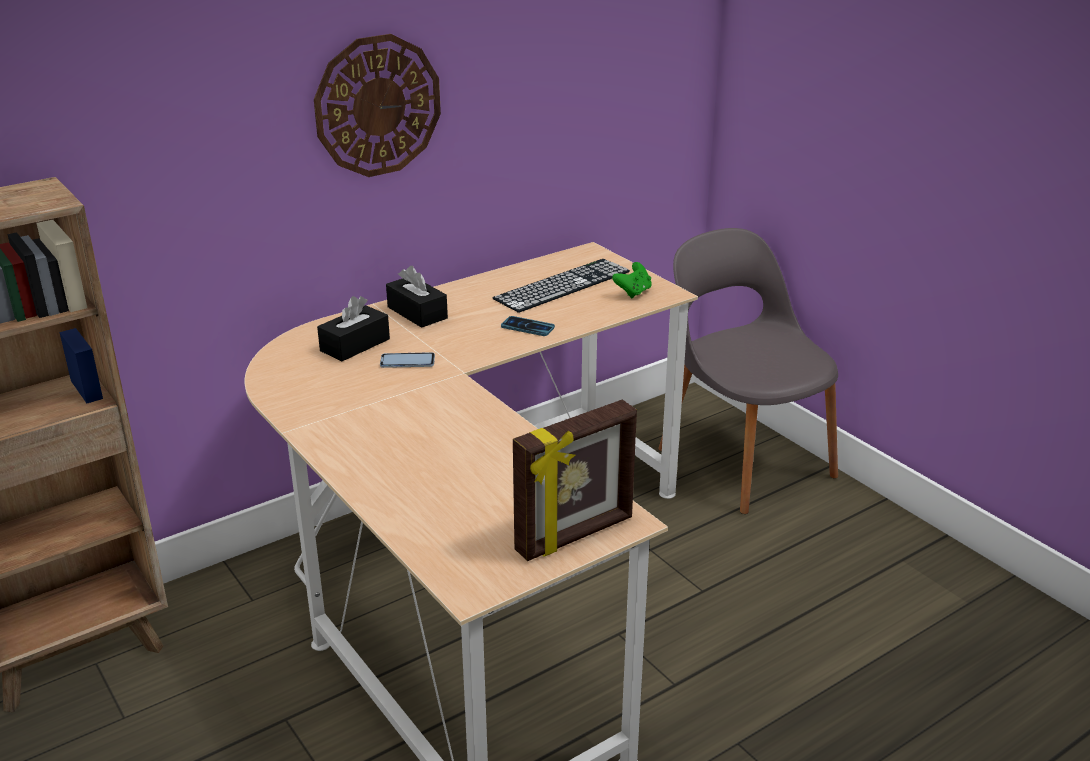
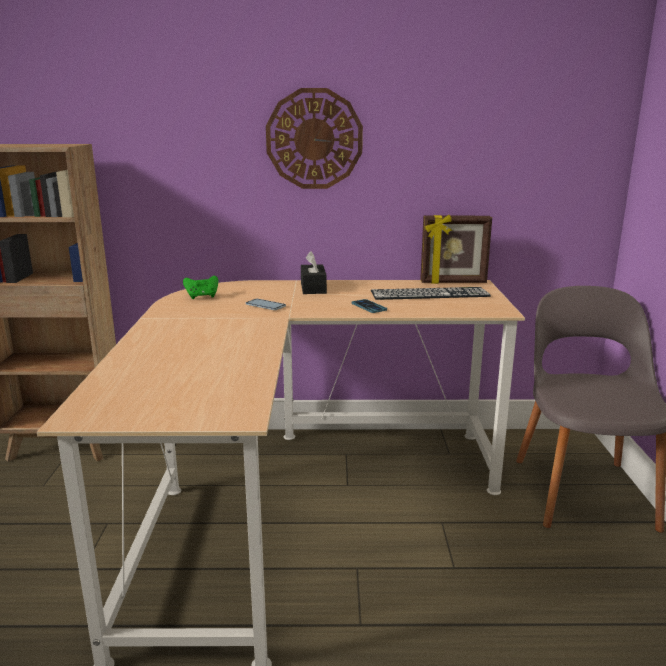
camera: 35 degrees right, 10 degrees down
black tissue box [317,296,390,361] -> none
picture frame [513,400,637,561] -> picture frame moved to [420,215,492,284]
green game controller [612,262,652,298] -> green game controller moved to [183,276,218,299]

